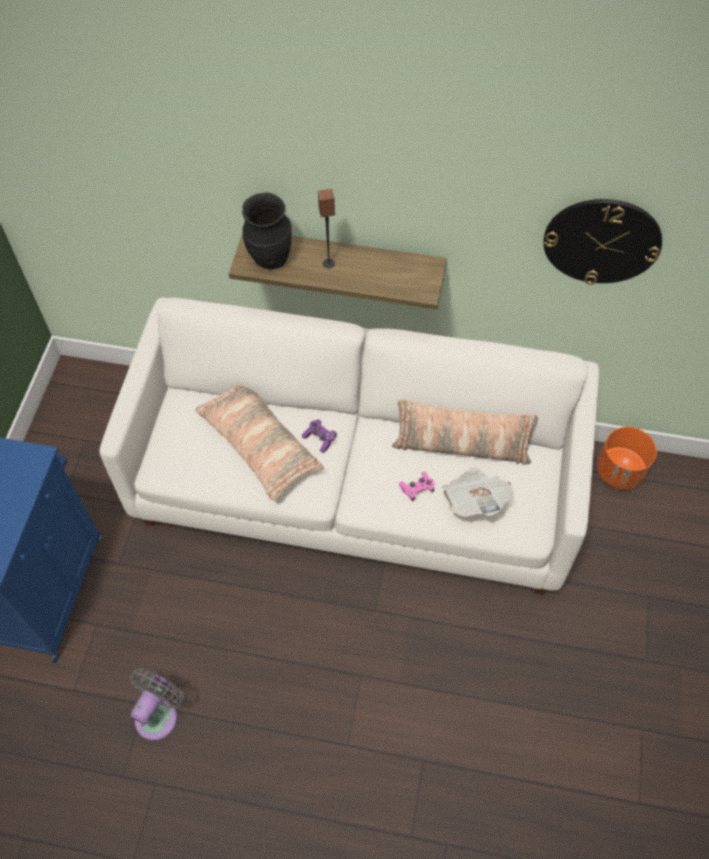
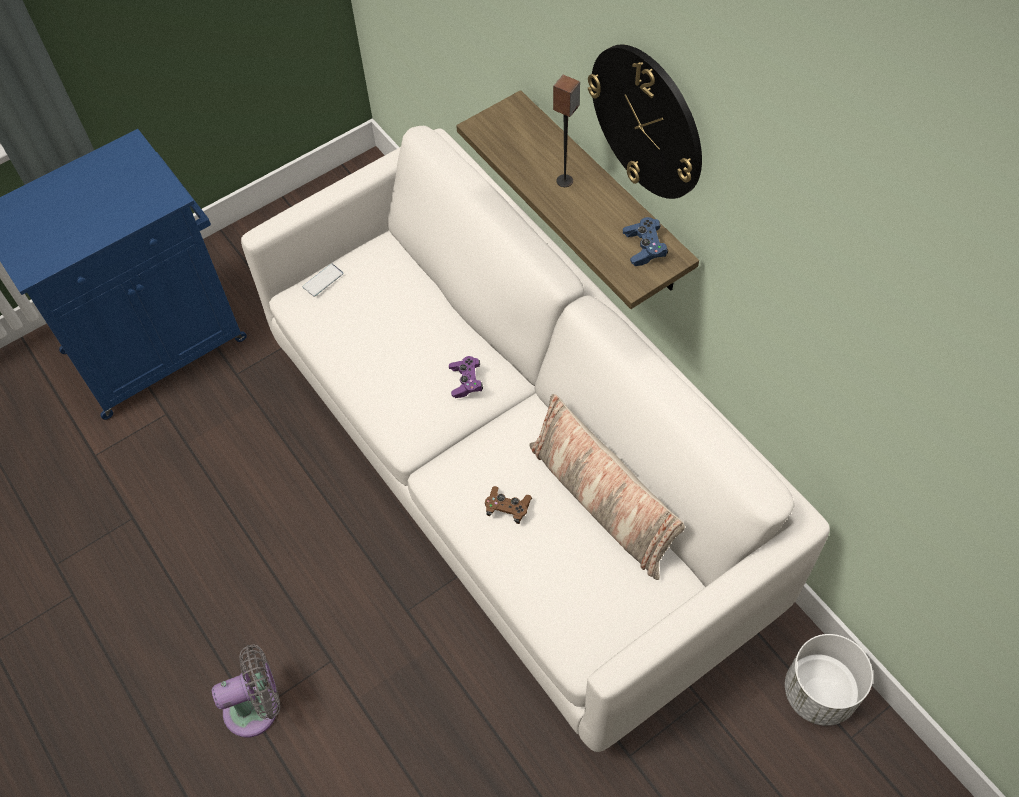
camera: 45 degrees right, 0 degrees up
grey fan [130,668,184,741] -> grey fan moved to [212,644,280,738]
pillow [195,385,324,501] -> none
black vase [242,192,292,270] -> none
pink game controller [399,472,435,501] -> brown game controller [485,486,532,524]
newspaper [442,467,515,517] -> none
wall clock [543,199,662,285] -> wall clock moved to [588,45,702,199]
orange planter [597,427,657,490] -> white planter [785,634,873,726]
none -> phone [302,264,343,297]
none -> blue game controller [623,217,669,266]

